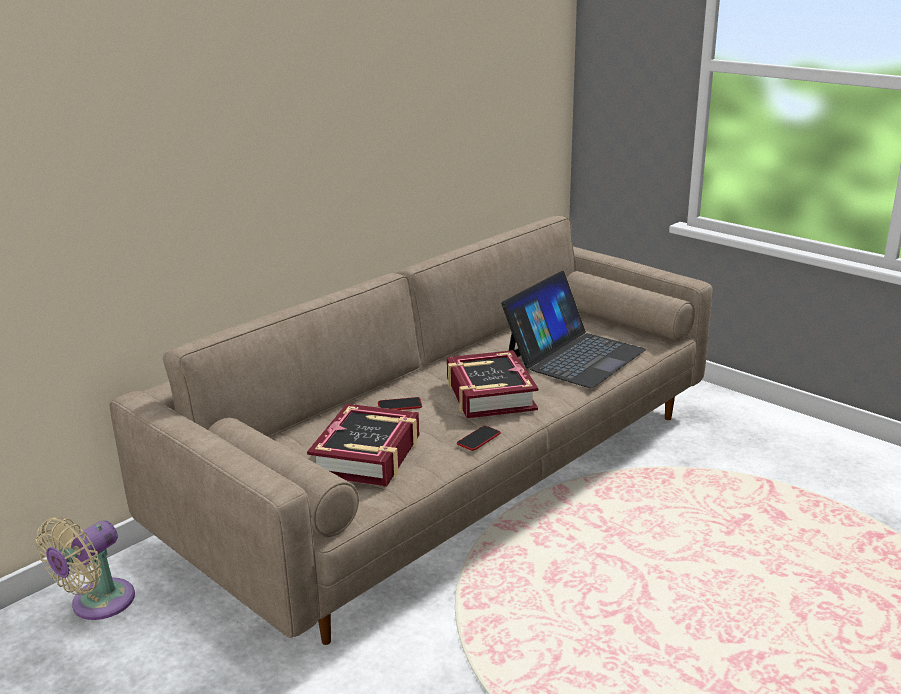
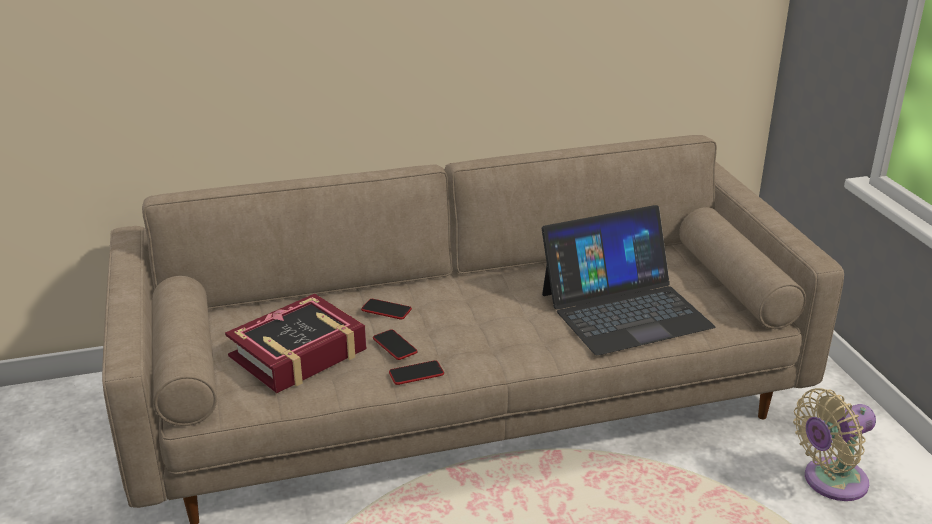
camera: 30 degrees right, 5 degrees up
beige fan [36,517,135,620] -> beige fan moved to [793,388,876,501]
book [447,350,538,418] -> none
none -> phone [373,329,418,360]

